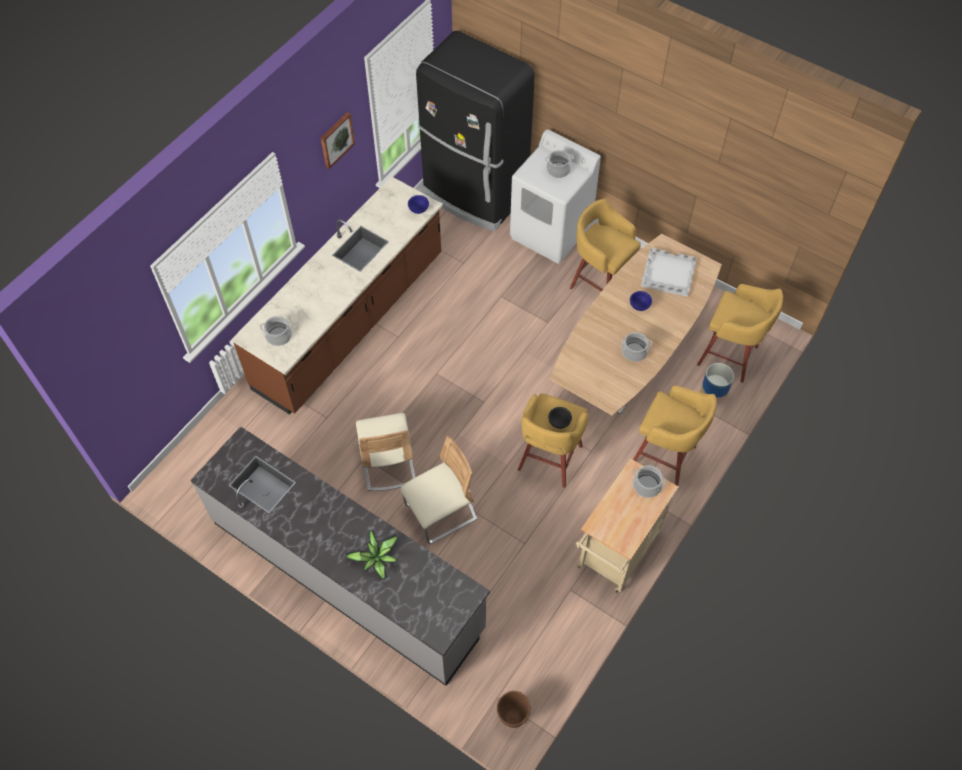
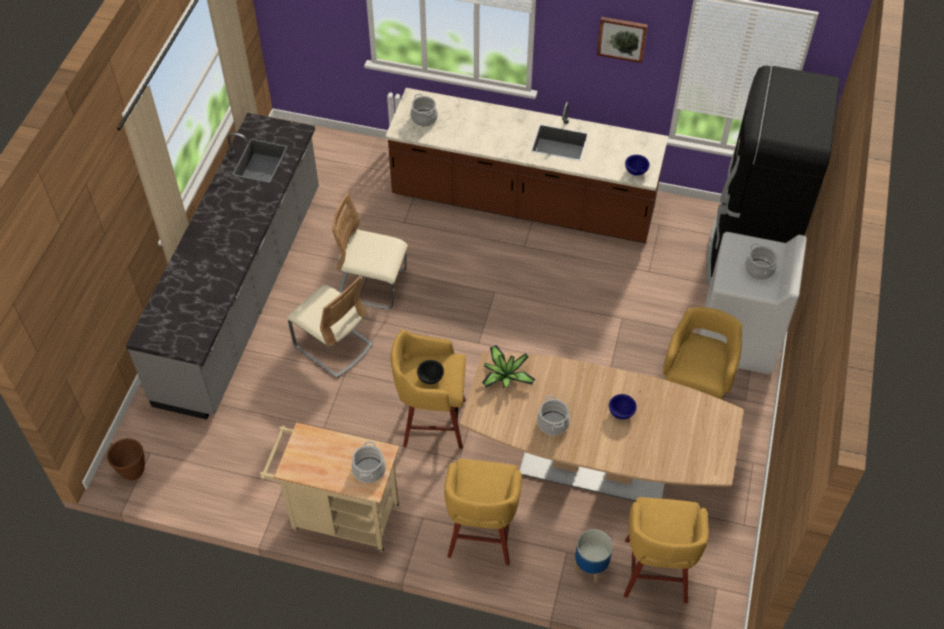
camera: 70 degrees right, 5 degrees down
potted plant [346,530,399,580] -> potted plant moved to [482,345,535,388]
beige chair [356,413,415,491] -> beige chair turned 45 degrees clockwise [332,193,407,309]
white tray [641,248,696,297] -> none

